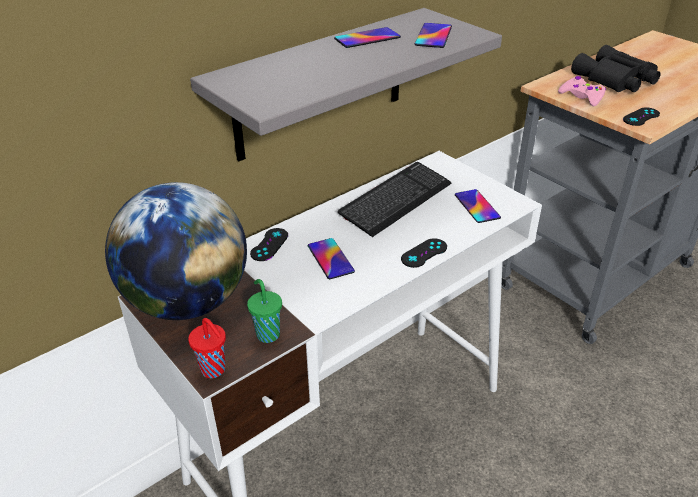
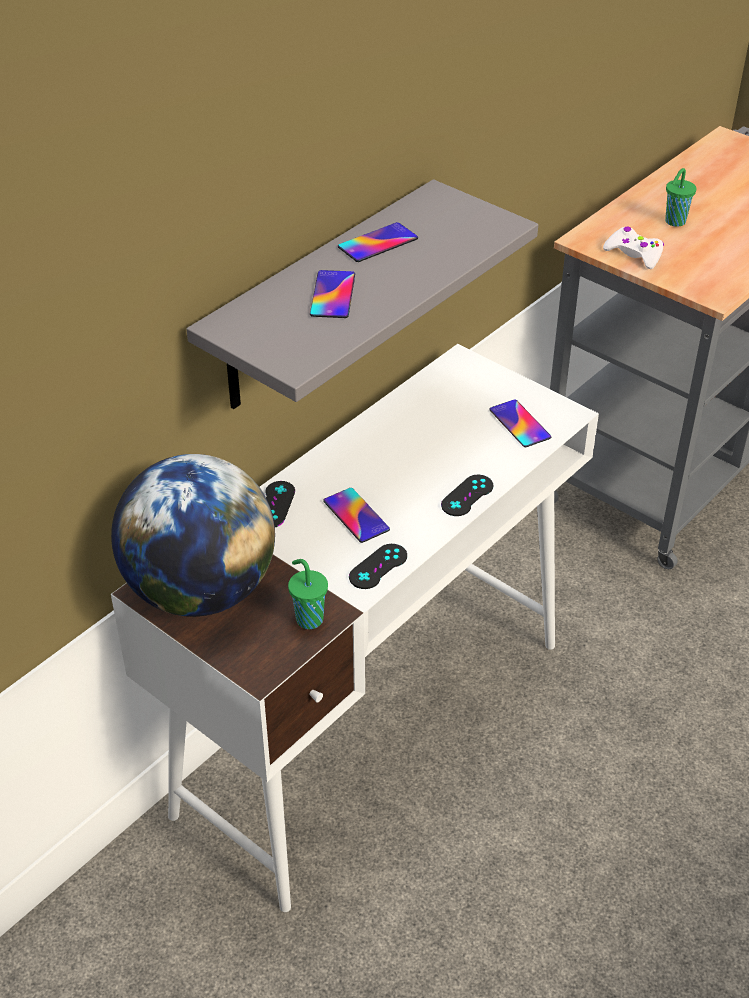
camera: 10 degrees left, 5 degrees up
red cup [188,318,226,378] -> none
keyboard [338,162,451,237] -> none
phone [415,23,452,48] -> phone moved to [310,270,355,318]
pink game controller [558,76,606,106] -> white game controller [603,226,664,269]
black binoculars [571,45,660,92] -> green cup [665,168,697,227]
black game controller [623,108,660,126] -> black game controller moved to [349,544,407,589]

